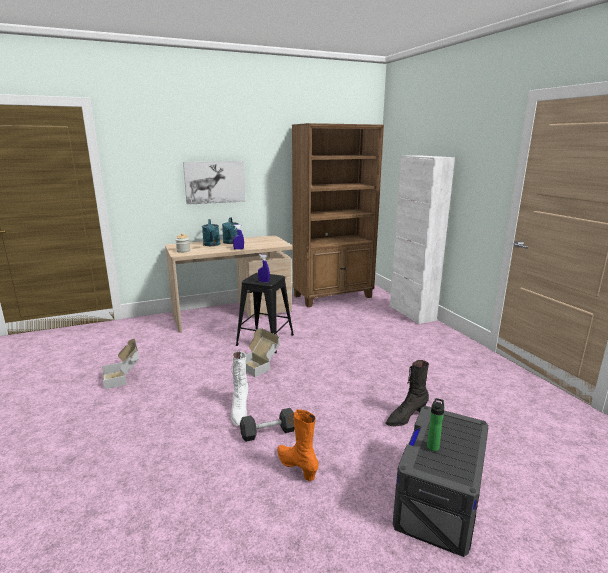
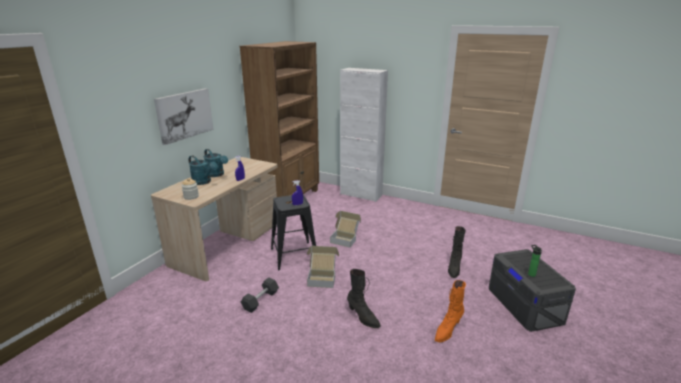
camera: 40 degrees left, 5 degrees up
cardboard box [102,339,139,389] -> cardboard box moved to [330,211,361,248]
white boot [231,351,248,426] -> black boot [347,269,380,328]
grey dumbbell [240,408,295,442] -> grey dumbbell moved to [241,277,279,313]
orange boot [277,409,319,481] -> orange boot turned 60 degrees counterclockwise [435,280,466,342]

